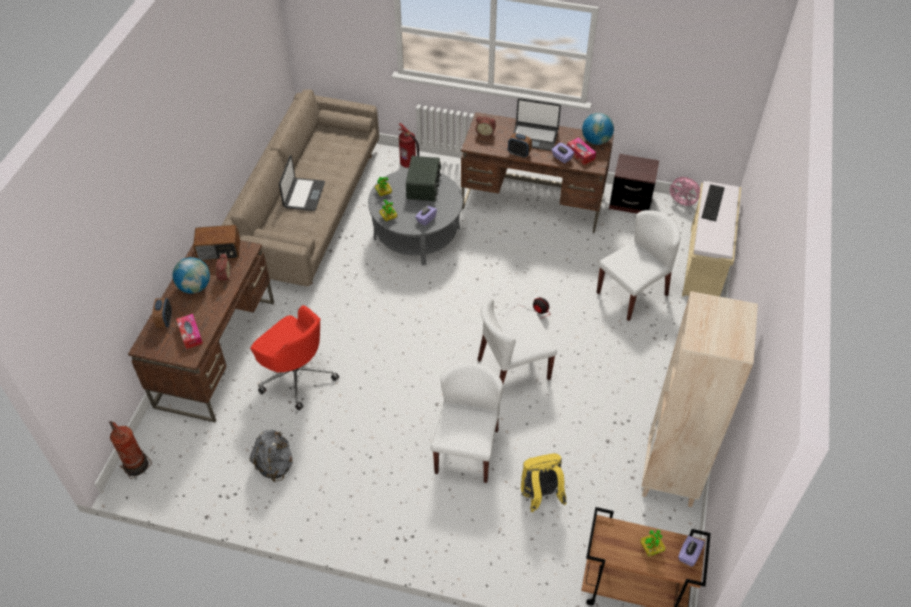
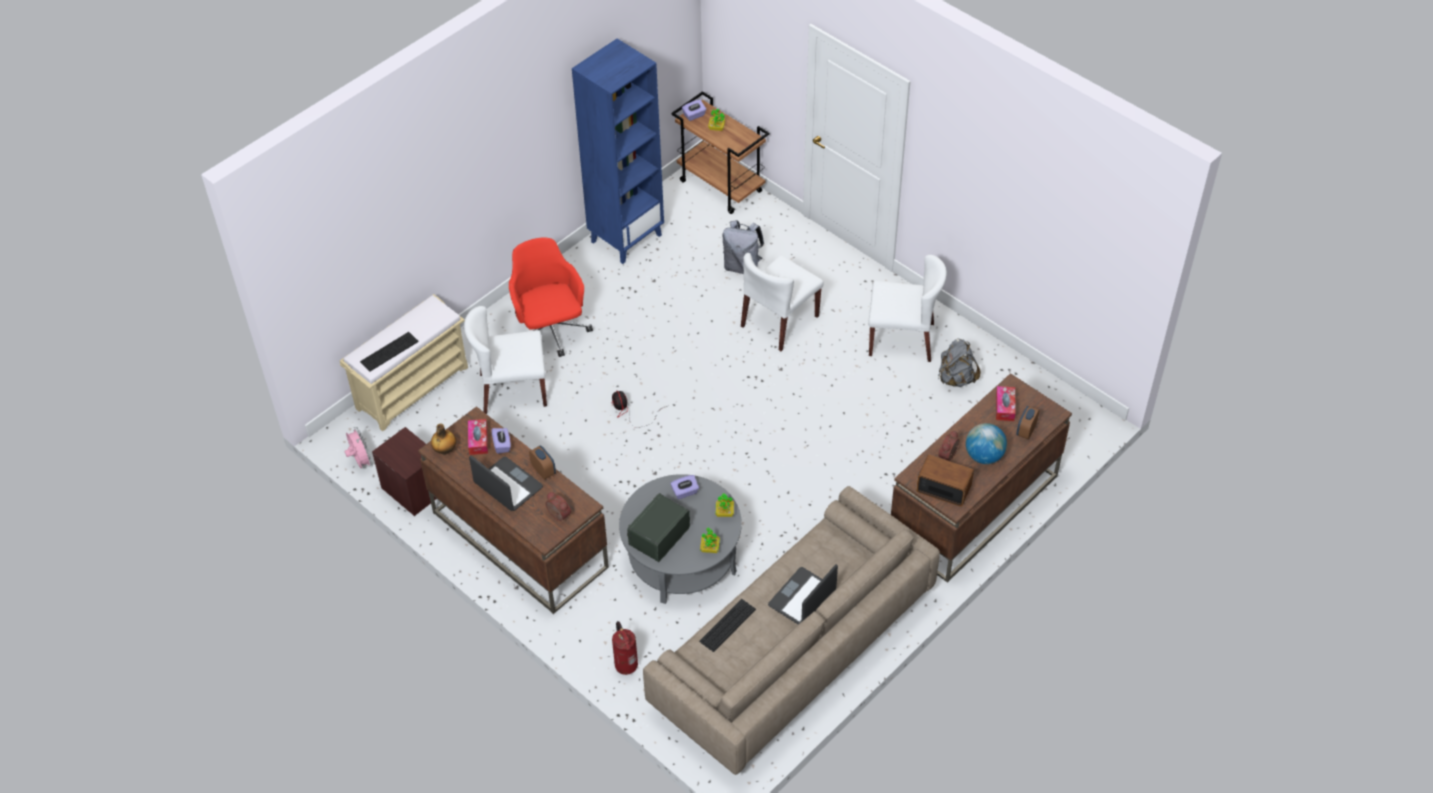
camera: 150 degrees left, 0 degrees up
fire extinguisher [109,421,152,479] -> none
red office chair [250,305,339,410] -> red office chair moved to [509,237,593,357]
white chair [477,298,557,384] -> white chair moved to [868,255,947,362]
yellow backpack [521,454,567,512] -> grey backpack [723,220,764,274]
globe [582,113,614,145] -> bottle [431,424,456,455]
beige bookcase [641,291,758,507] -> blue bookcase [572,39,664,264]
none -> keyboard [699,599,756,652]

